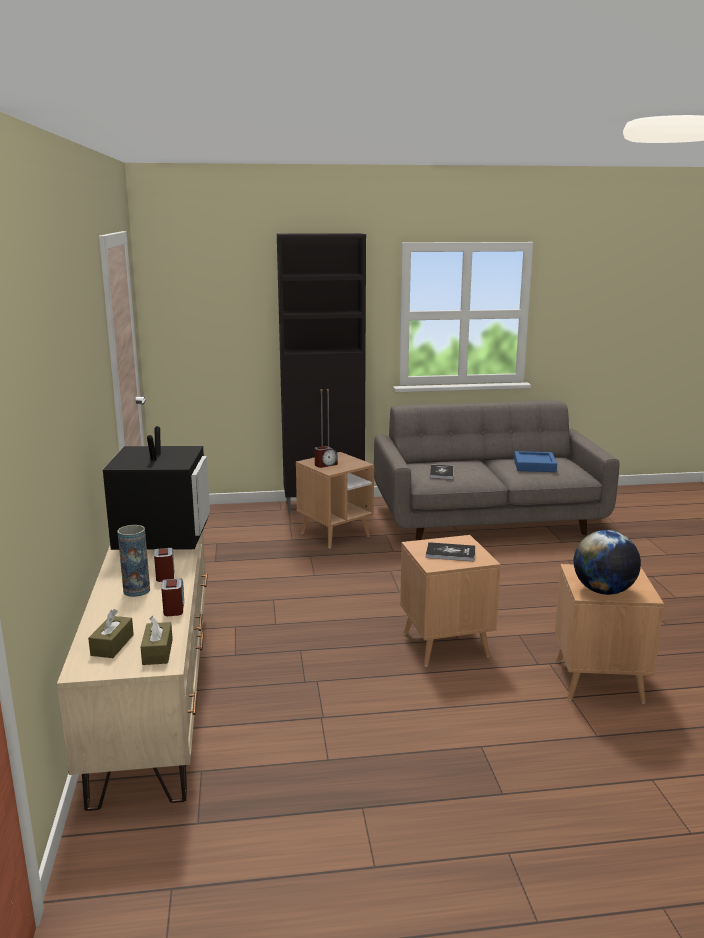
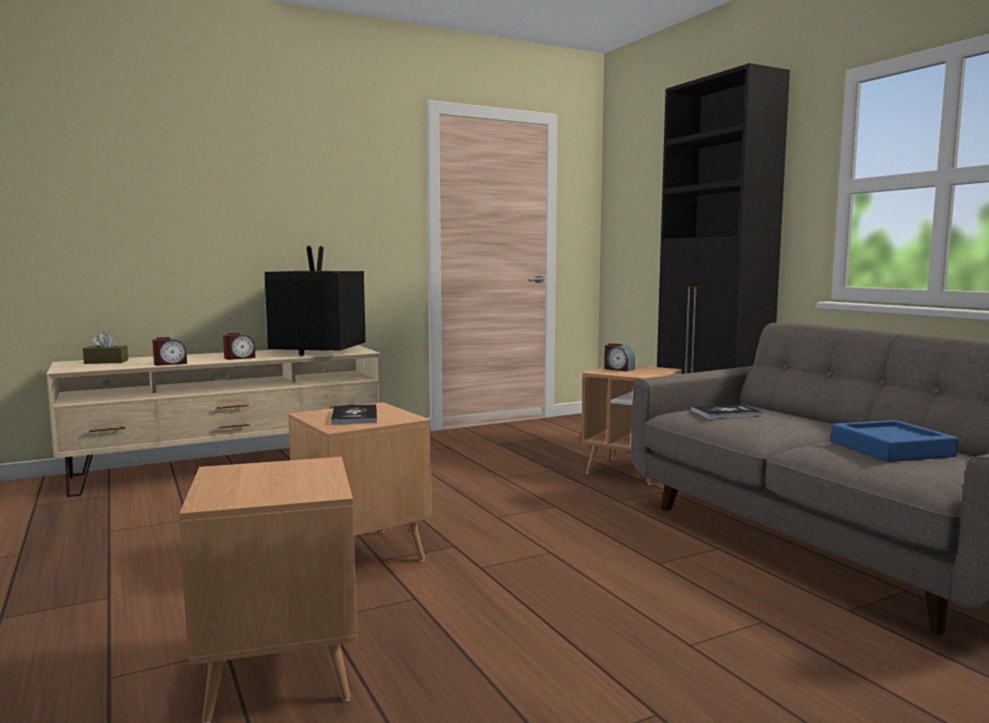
camera: 70 degrees right, 10 degrees down
television [103,426,210,550] -> television turned 120 degrees clockwise [264,246,366,356]
vase [117,525,150,597] -> none
brown tissue box [141,616,173,665] -> none
globe [574,530,641,595] -> none

